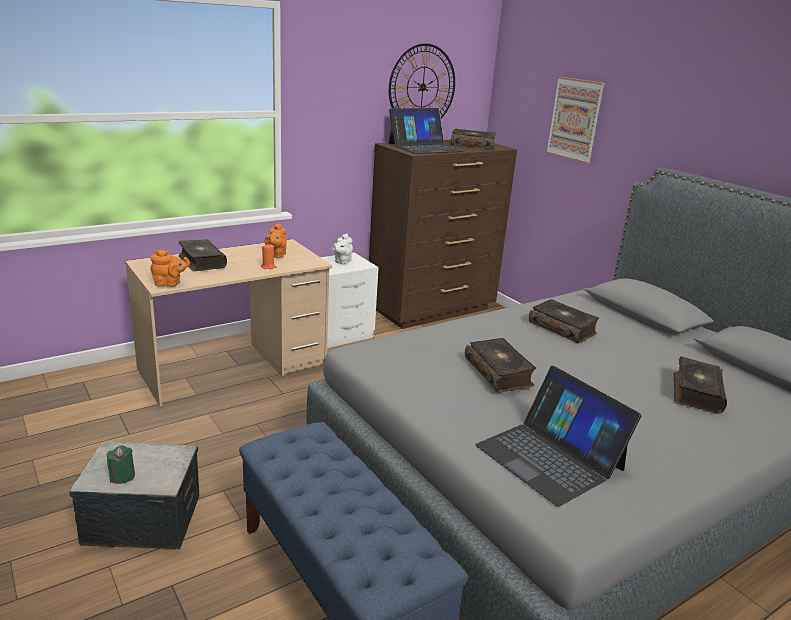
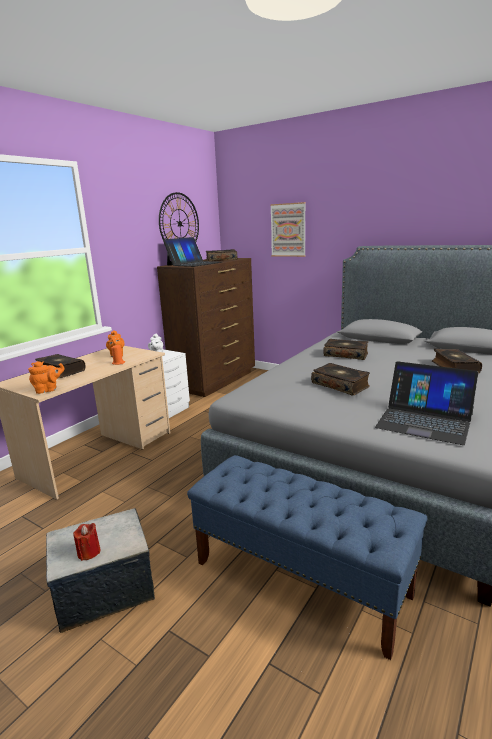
camera: 20 degrees left, 5 degrees down
green candle [107,446,135,484] -> red candle [73,523,101,561]

